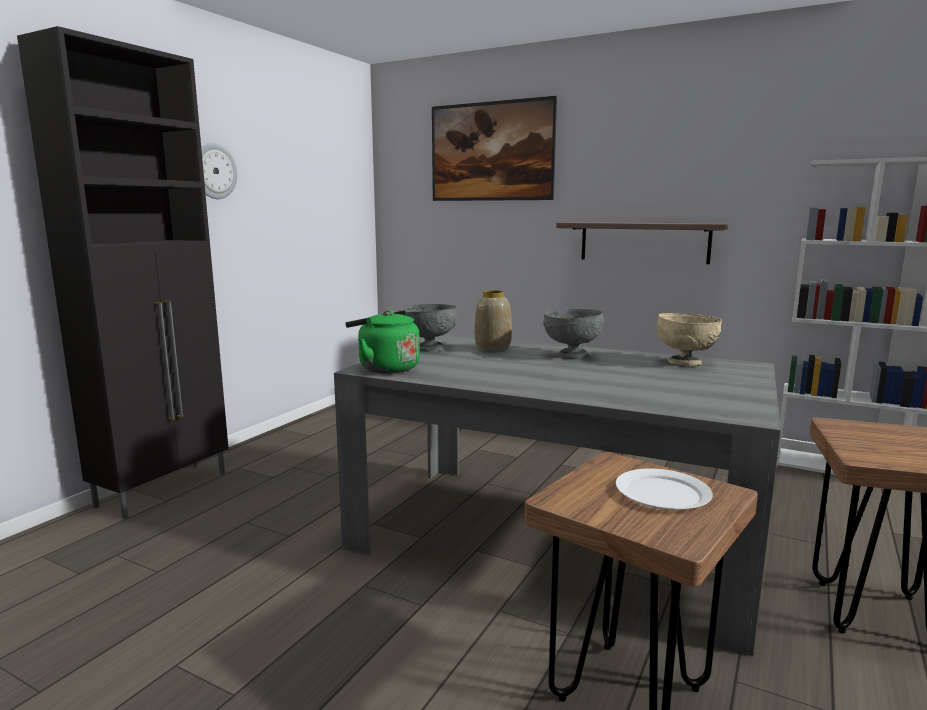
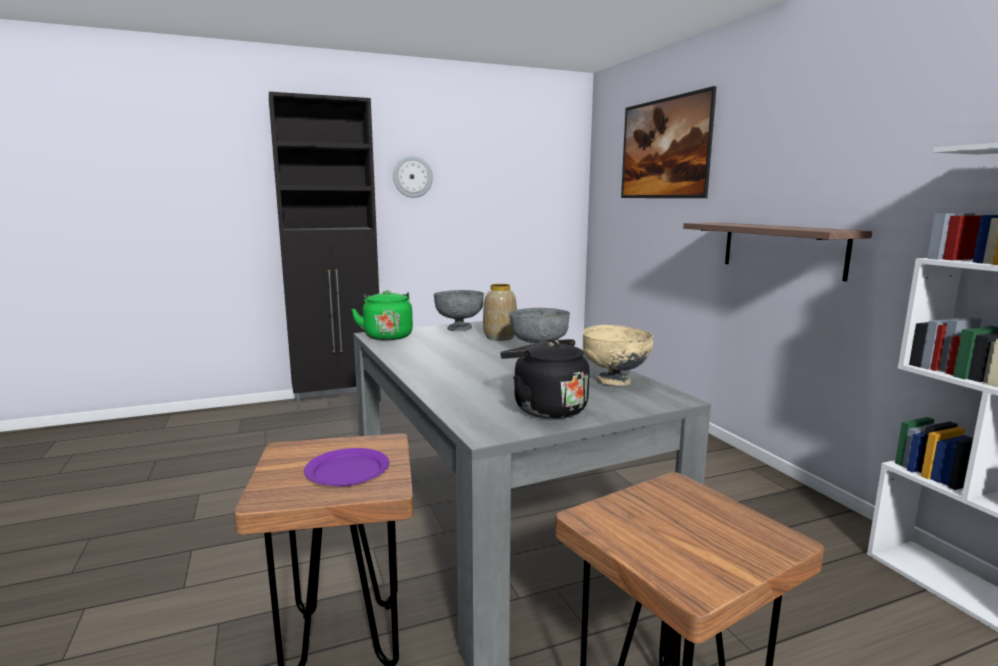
camera: 40 degrees right, 0 degrees up
white plate [616,469,713,510] -> purple plate [304,448,389,486]
none -> black kettle [500,339,590,419]

